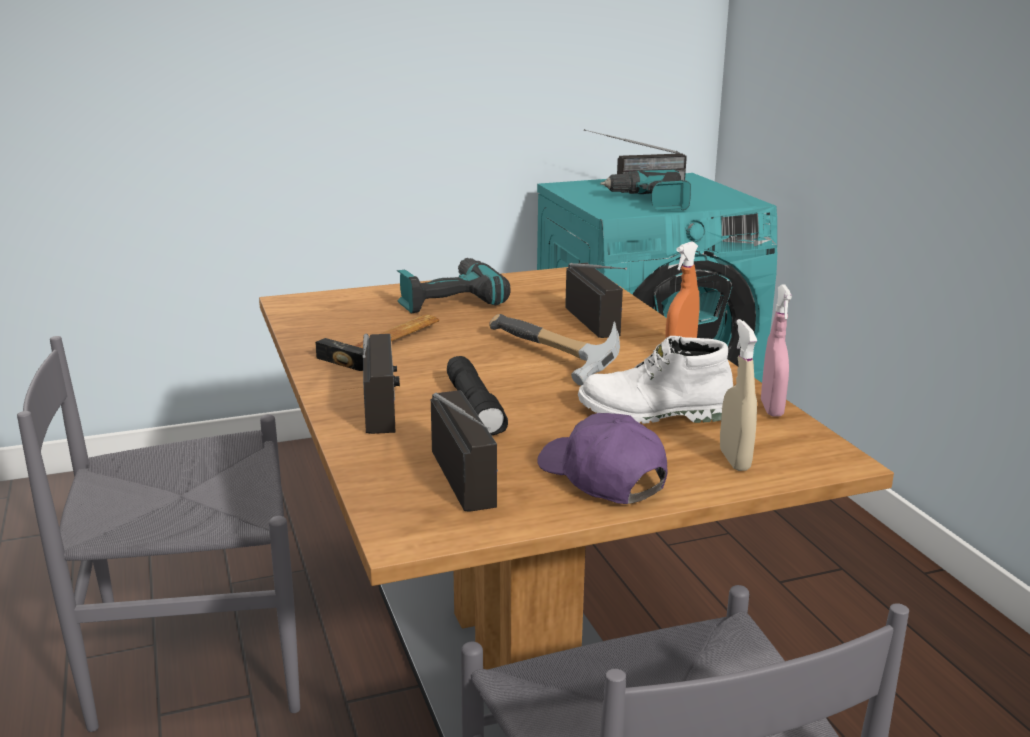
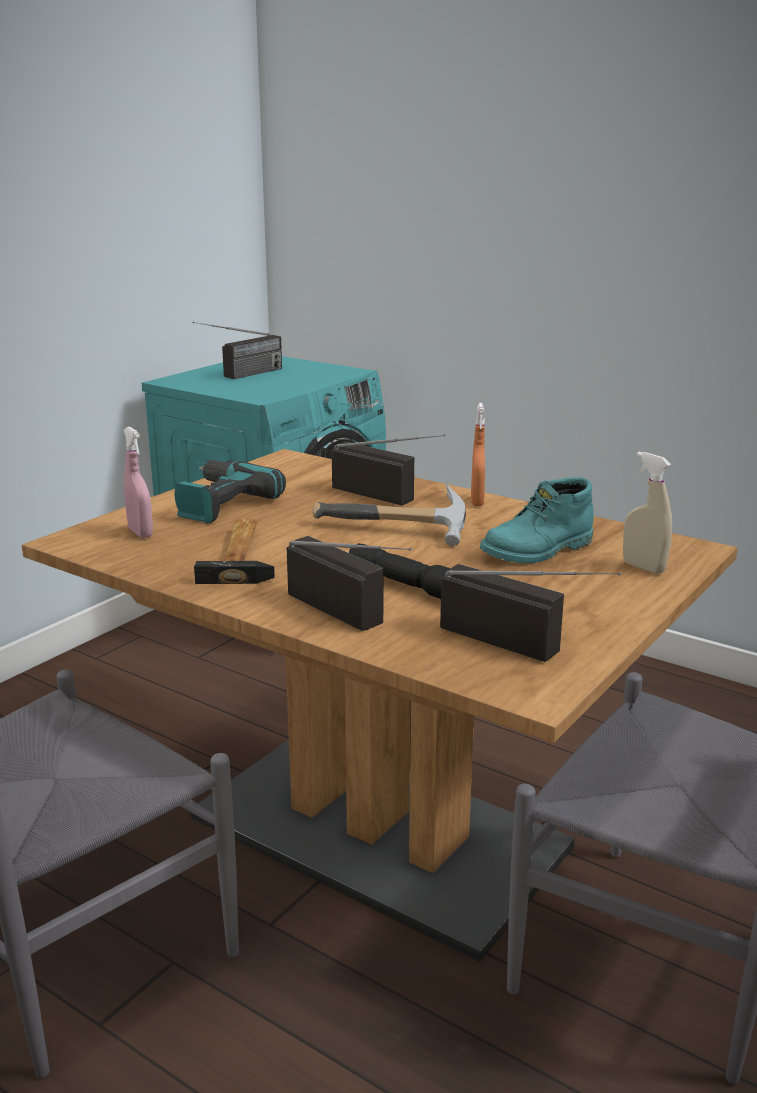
camera: 35 degrees left, 0 degrees up
purple cap [537,413,668,504] -> none
white boot [578,336,733,424] -> turquoise boot [480,477,594,563]
power drill [600,169,691,211] -> none
pink spray bottle [761,284,792,417] -> pink spray bottle moved to [124,427,153,538]

